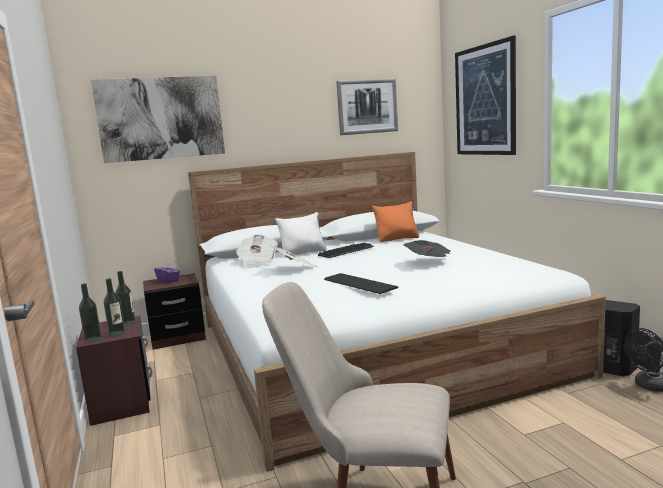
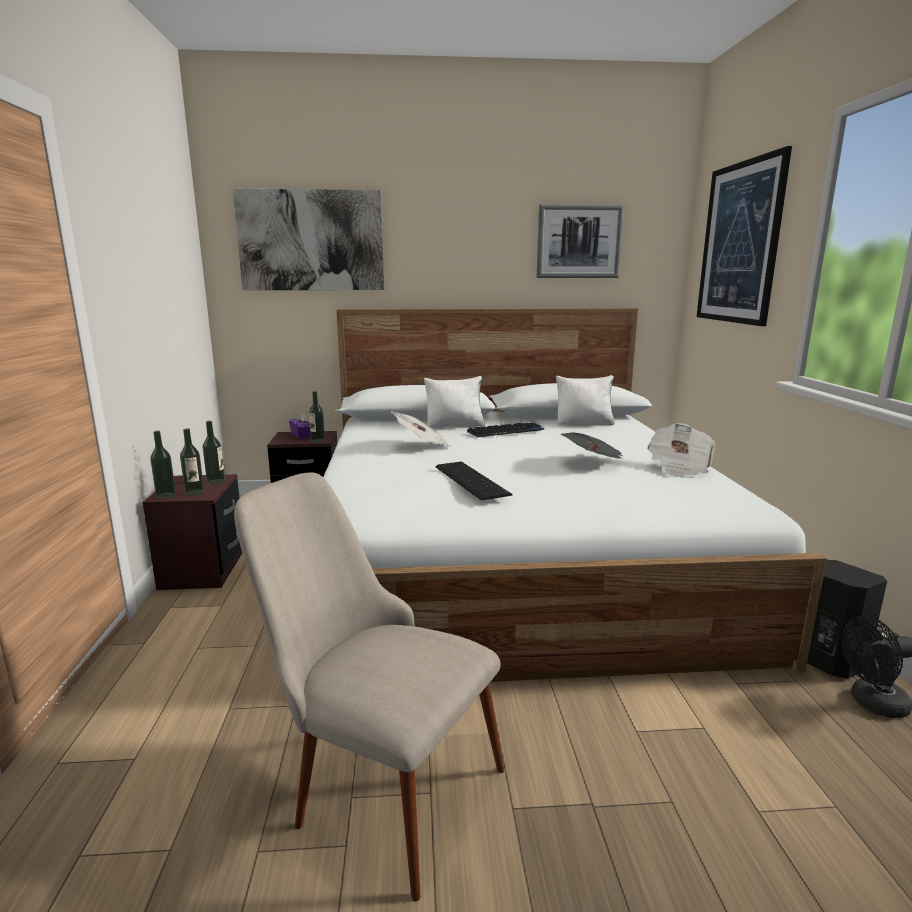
camera: 15 degrees right, 5 degrees up
newspaper [236,234,278,269] -> newspaper moved to [647,423,716,477]
orange pillow [372,201,419,242] -> white pillow [556,375,615,426]
none -> bottle [309,391,325,443]

